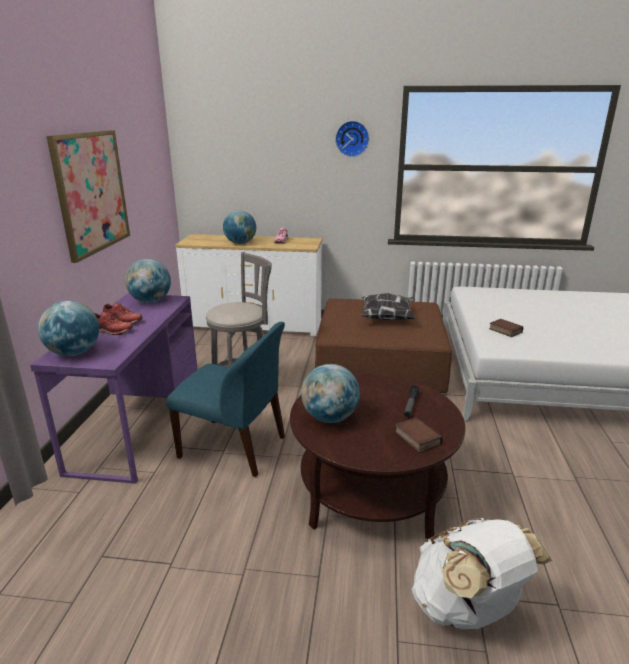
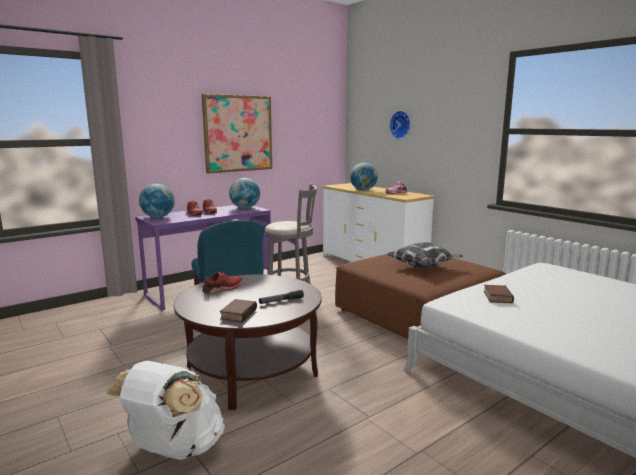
camera: 45 degrees right, 10 degrees down
globe [301,364,360,423] -> red shoe [202,271,242,294]
wall clock [335,121,369,157] -> wall clock moved to [389,111,411,139]

